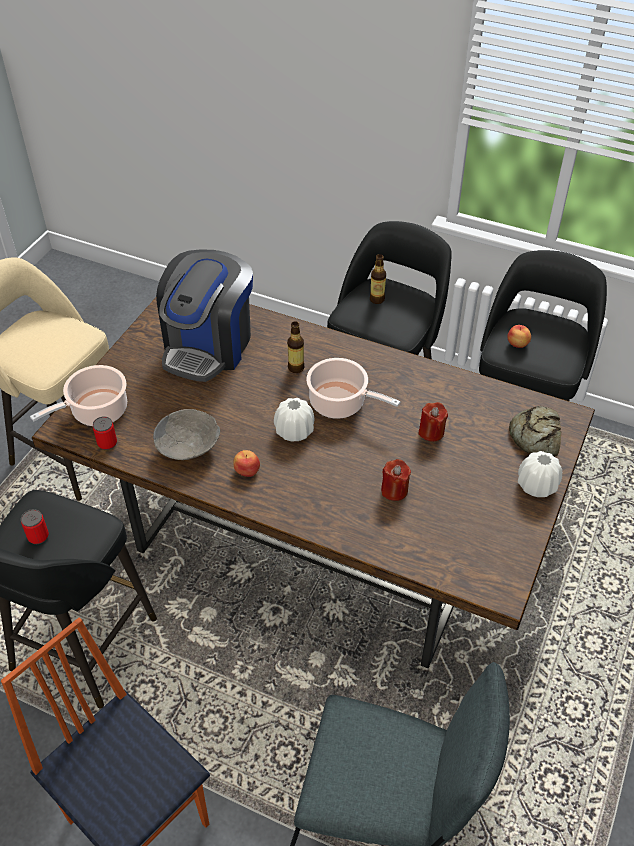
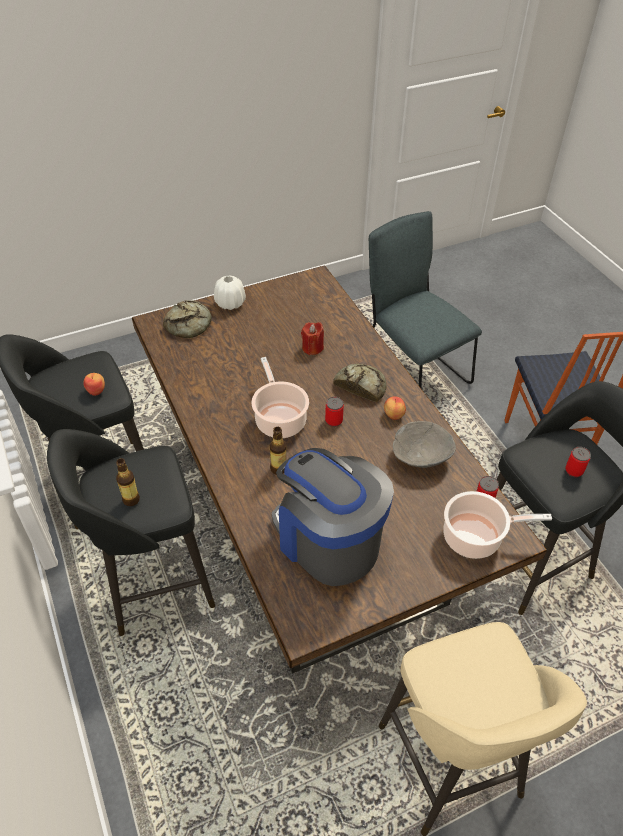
camera: 140 degrees left, 0 degrees up
coffee machine [156,250,253,382] -> coffee machine turned 105 degrees counterclockwise [272,448,394,586]
white vase [274,398,314,441] -> can [325,397,344,427]
red candle [419,402,448,442] -> none
none -> bread [333,364,386,402]

